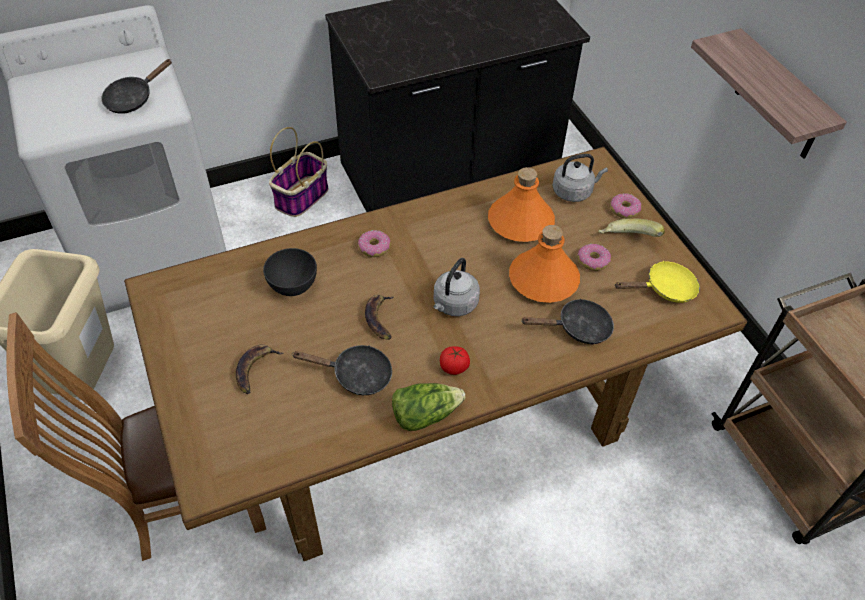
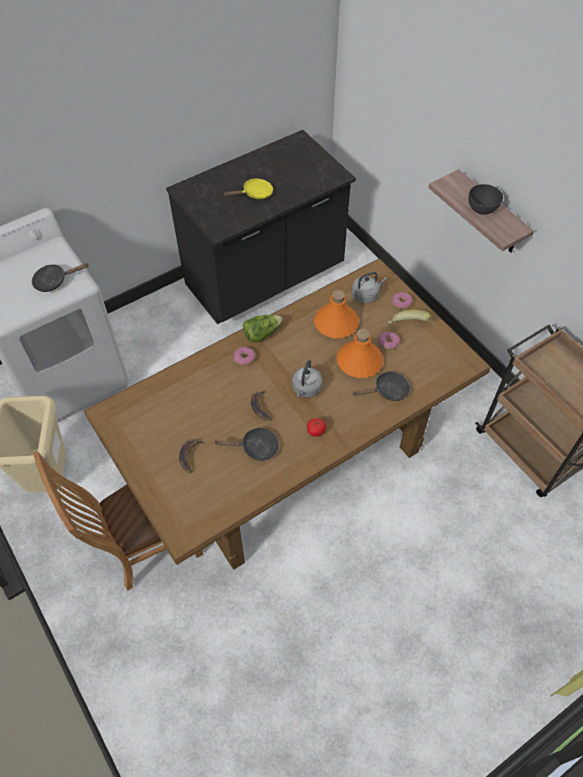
camera: 10 degrees left, 5 degrees up
black frying pan [101,59,172,114] -> black frying pan turned 45 degrees clockwise [32,263,89,292]
grey bowl [263,248,317,296] -> grey bowl moved to [468,184,503,215]
basket [269,127,328,217] -> none
lettuce [392,383,465,431] -> lettuce moved to [243,315,283,342]
yellow frying pan [614,261,700,303] -> yellow frying pan moved to [223,178,273,199]

